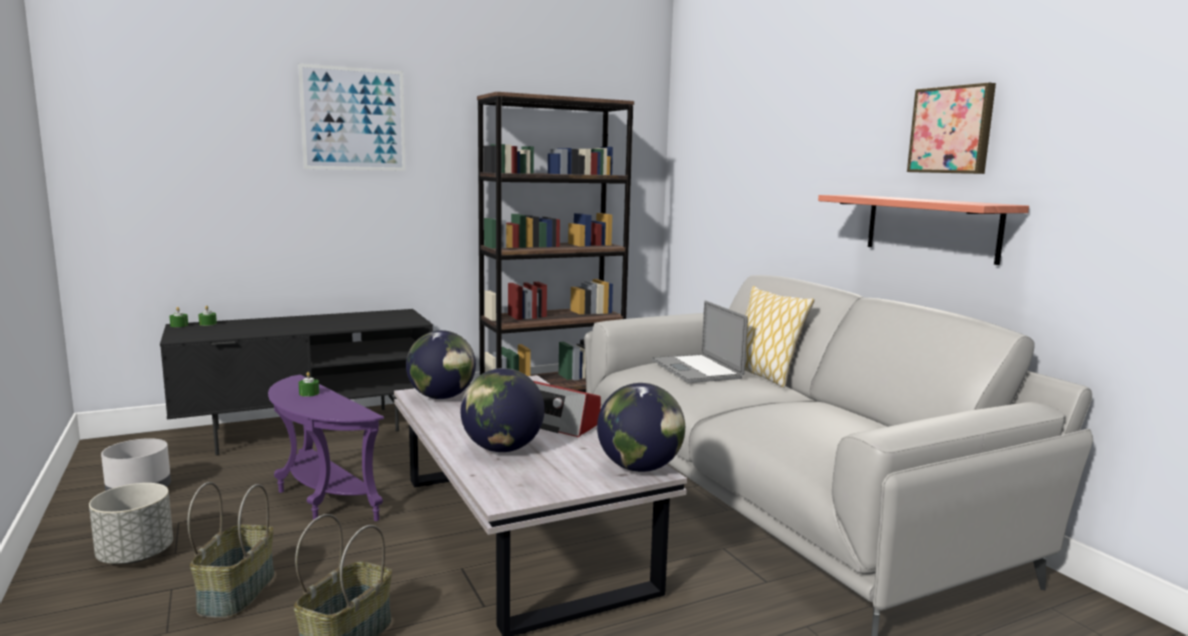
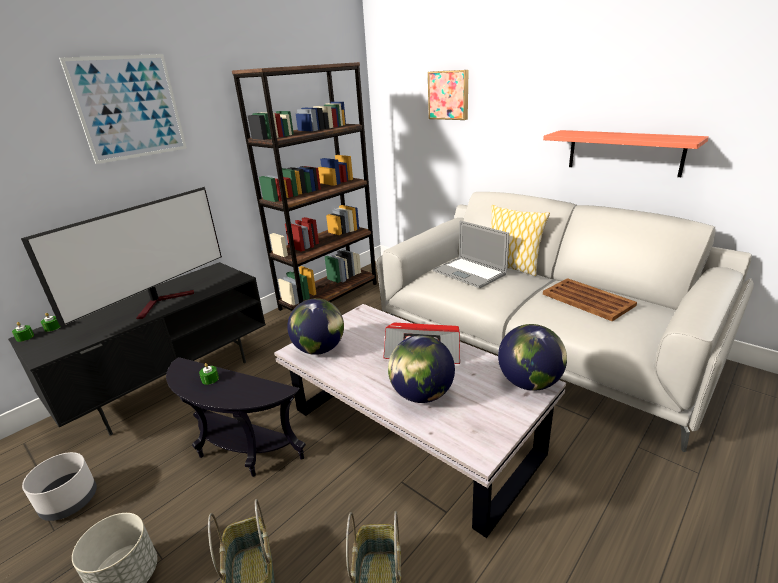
camera: 20 degrees left, 15 degrees up
purple side table [268,375,384,521] -> black side table [166,357,306,477]
picture [907,82,996,174] -> picture moved to [428,70,468,120]
none -> television [21,187,222,326]
none -> brown tray [543,278,637,321]

